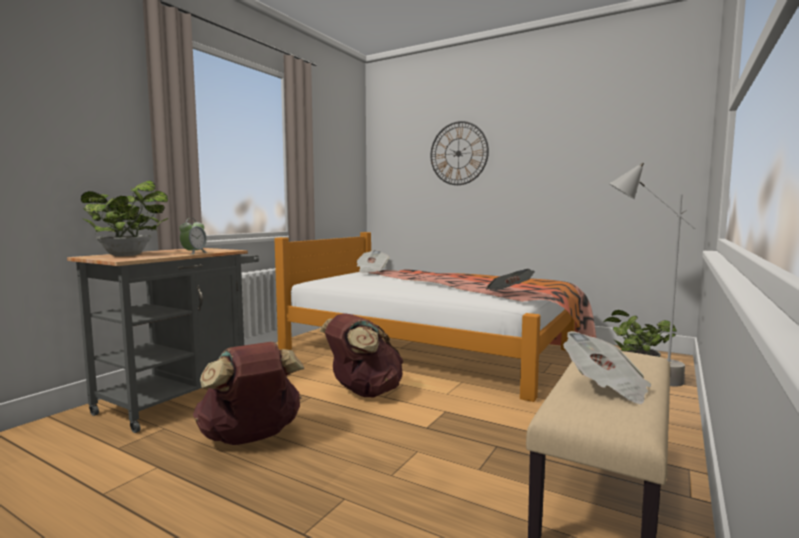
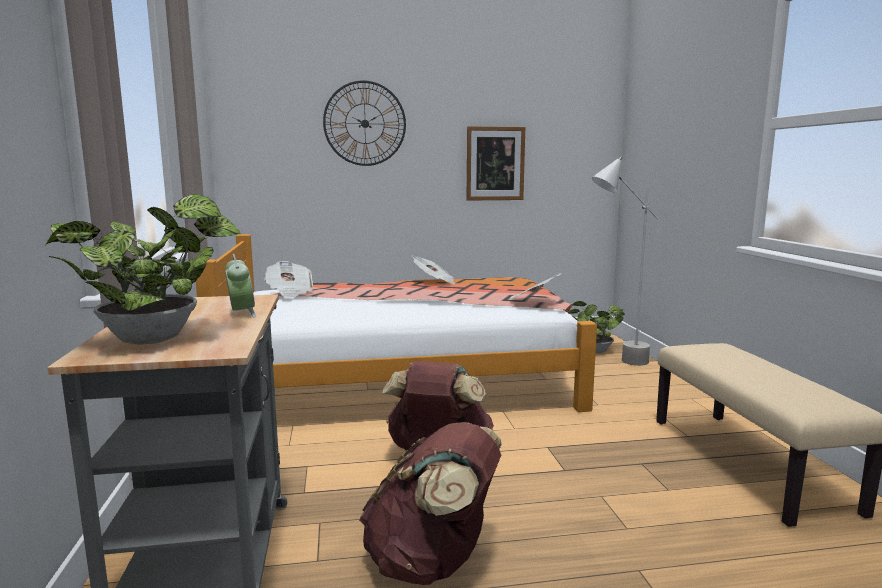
camera: 40 degrees left, 5 degrees up
newspaper [563,331,651,404] -> newspaper moved to [412,256,455,284]
none -> picture [467,126,525,201]

